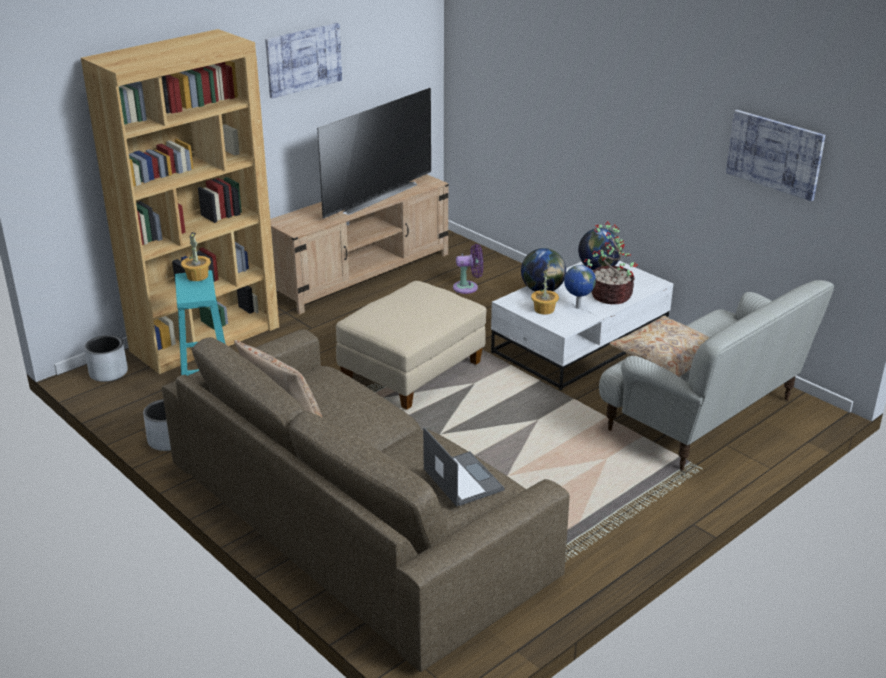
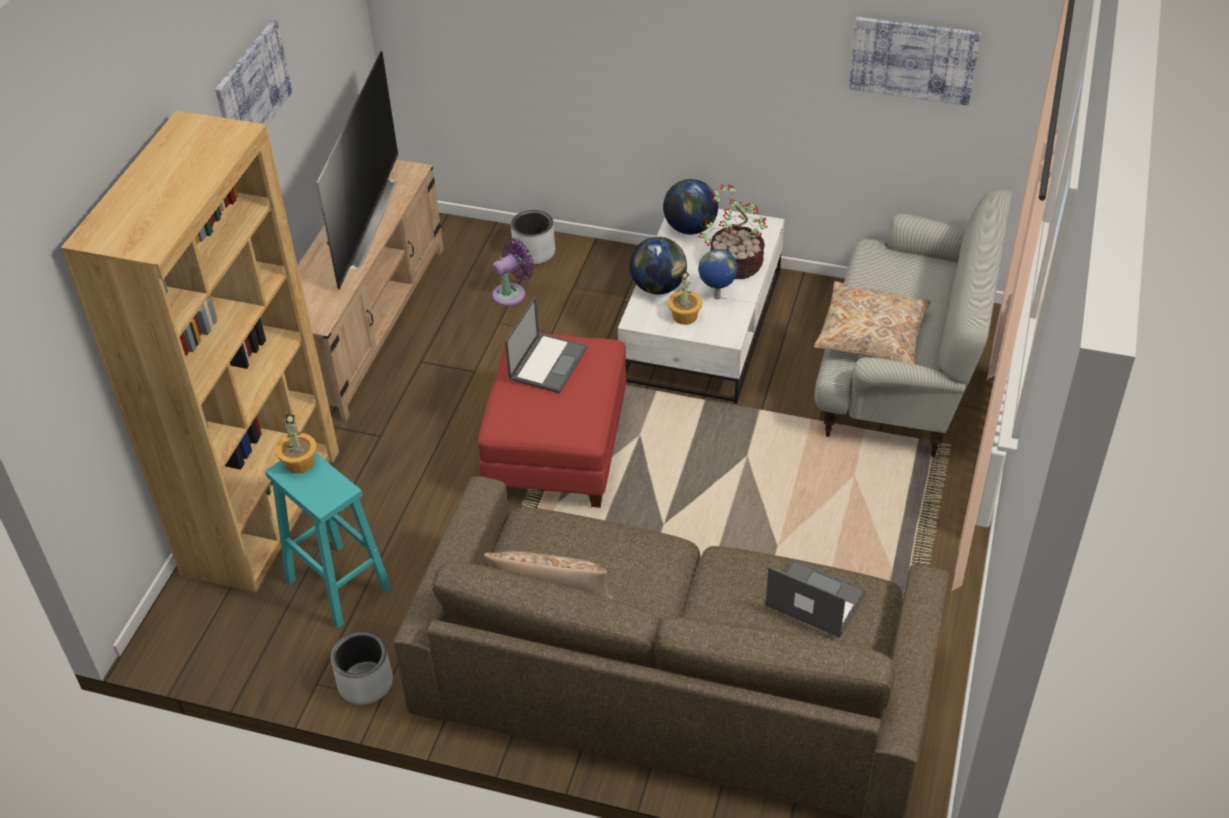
camera: 30 degrees left, 15 degrees up
grey planter [84,335,128,382] -> grey planter moved to [511,210,555,264]
beige ottoman [336,281,486,410] -> red ottoman [478,333,626,508]
none -> laptop [505,296,588,393]

